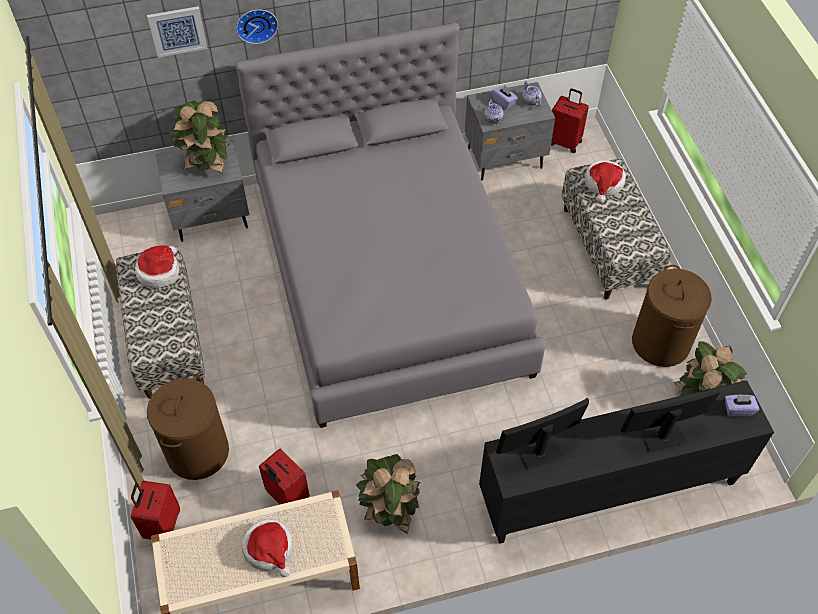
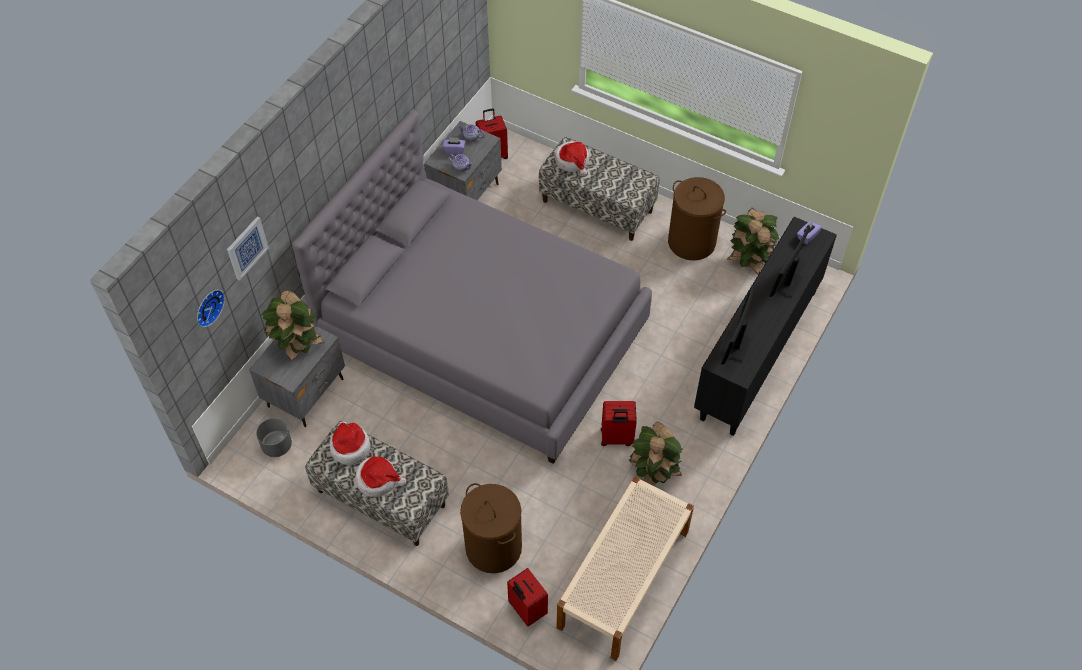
camera: 45 degrees left, 0 degrees up
wall clock [236,9,278,44] -> wall clock moved to [197,290,225,327]
hat [242,519,293,577] -> hat moved to [356,456,406,497]
red suitcase [259,448,310,504] -> red suitcase moved to [601,401,637,446]
none -> grey planter [256,418,292,457]

